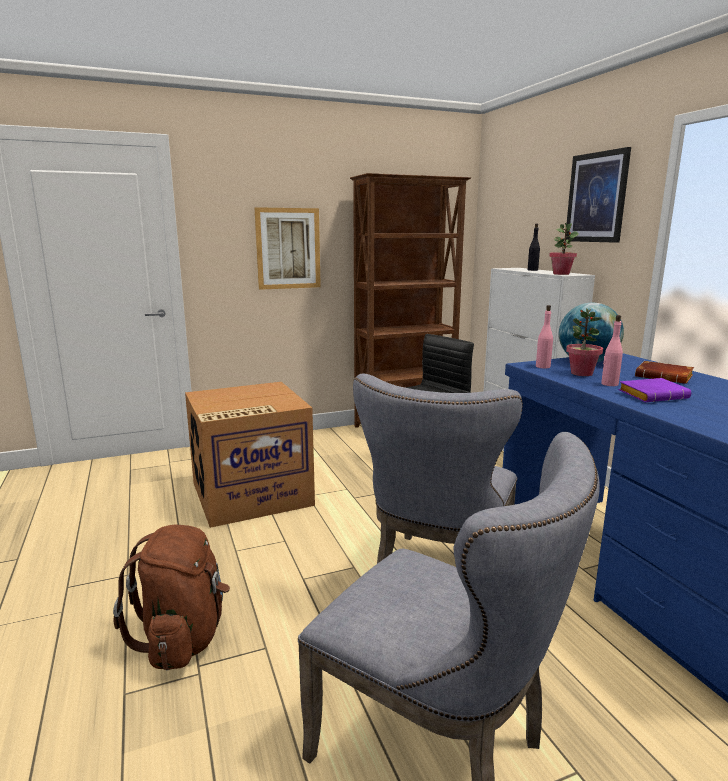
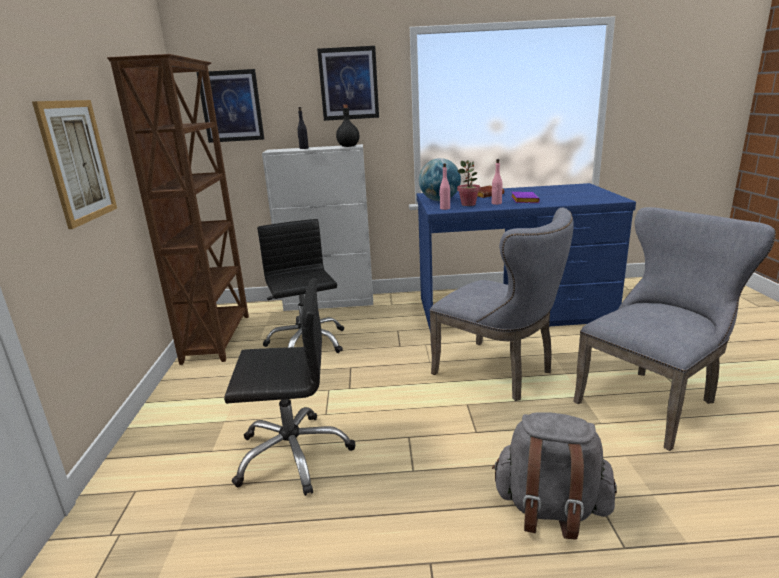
camera: 70 degrees left, 5 degrees up
brown backpack [113,525,230,670] -> grey backpack [492,412,617,540]
cardboard box [185,382,315,528] -> black office chair [224,278,355,496]
potted plant [549,223,579,275] -> black bottle [336,105,359,147]
none -> picture [197,69,264,143]

